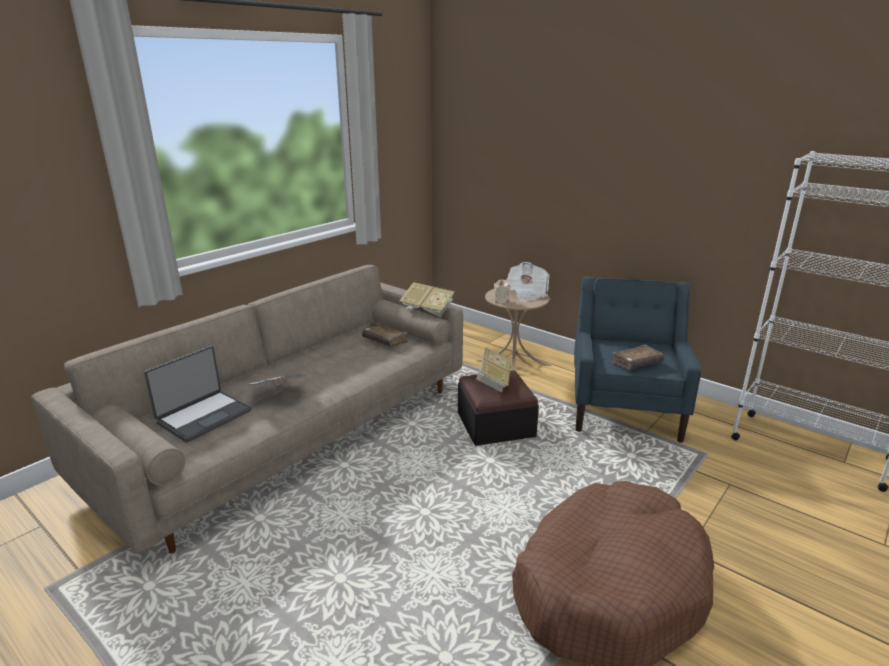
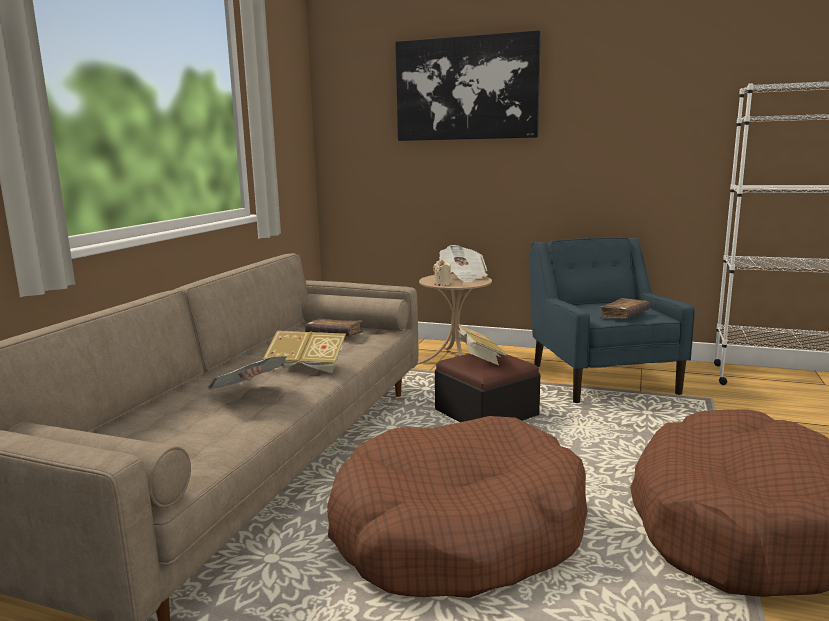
camera: 20 degrees left, 10 degrees down
laptop [144,346,251,443] -> none
book [399,282,455,317] -> book moved to [263,331,346,373]
none -> brown dog bed [327,416,588,598]
none -> picture [395,30,541,141]

